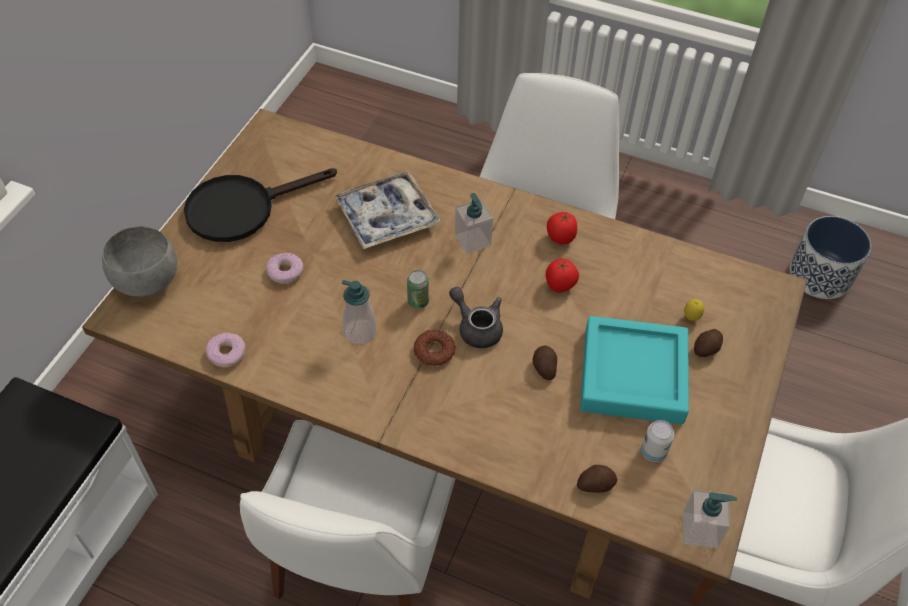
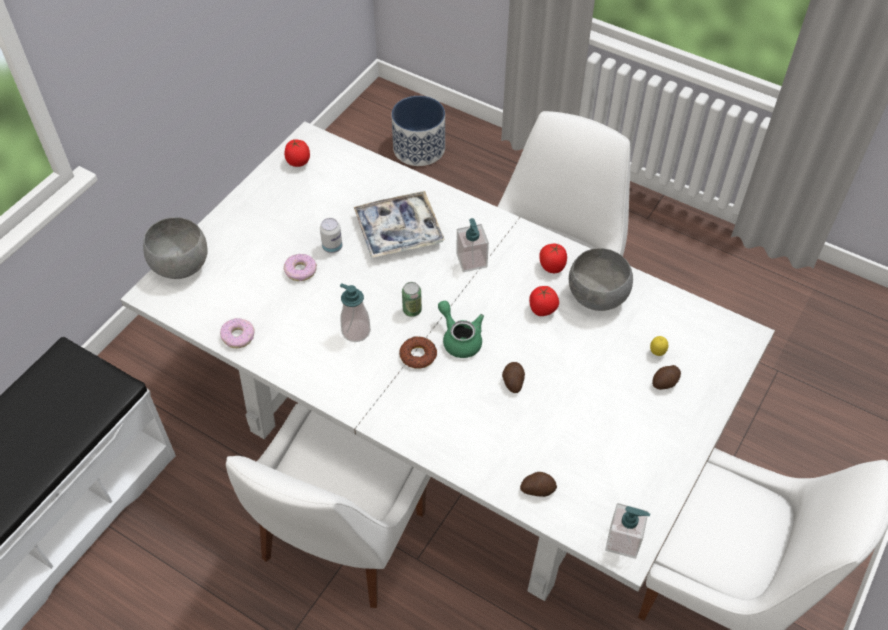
camera: 10 degrees right, 0 degrees up
brown dining table [82,109,807,599] -> white dining table [120,121,775,601]
black frying pan [184,168,337,242] -> none
grey teapot [449,287,503,348] -> green teapot [438,301,484,358]
turquoise tray [580,316,689,424] -> none
can [641,420,674,462] -> can moved to [320,218,342,253]
planter [789,216,871,299] -> planter moved to [392,96,445,166]
none -> tomato [284,139,310,167]
none -> grey bowl [569,248,633,311]

